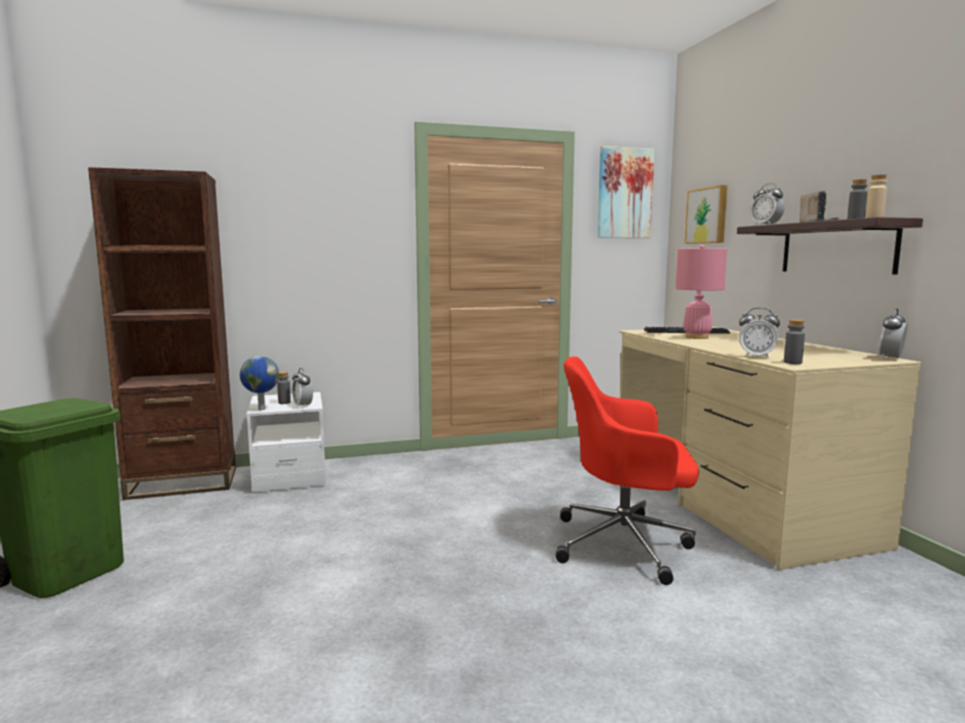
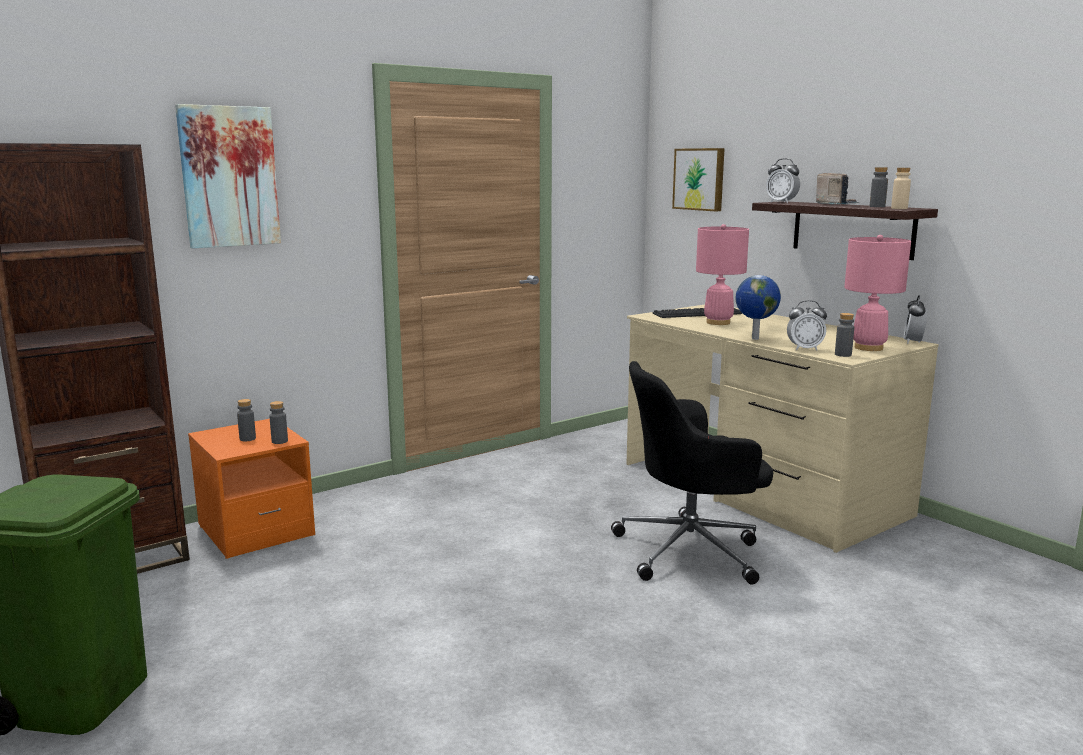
camera: 20 degrees left, 5 degrees up
globe [240,356,279,410] -> globe moved to [736,275,781,340]
white nightstand [247,392,326,492] -> orange nightstand [188,419,315,559]
alarm clock [292,368,313,409] -> grey bottle [269,401,288,444]
red office chair [556,356,699,585] -> black office chair [611,361,773,585]
picture [597,146,655,238] -> picture moved to [175,104,281,248]
none -> pink table lamp [844,235,911,351]

